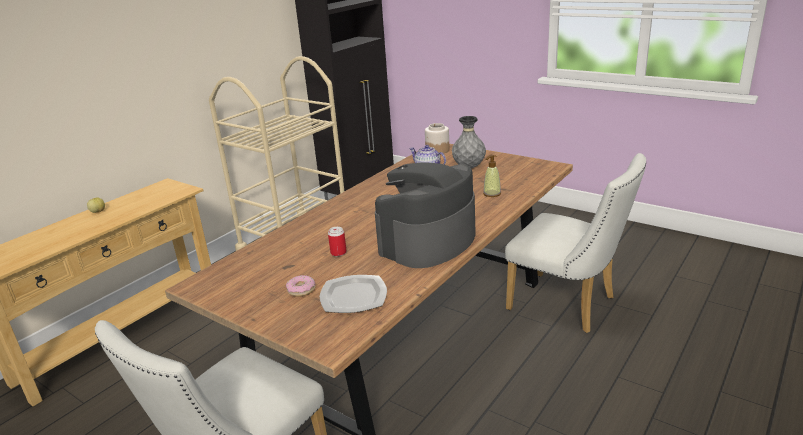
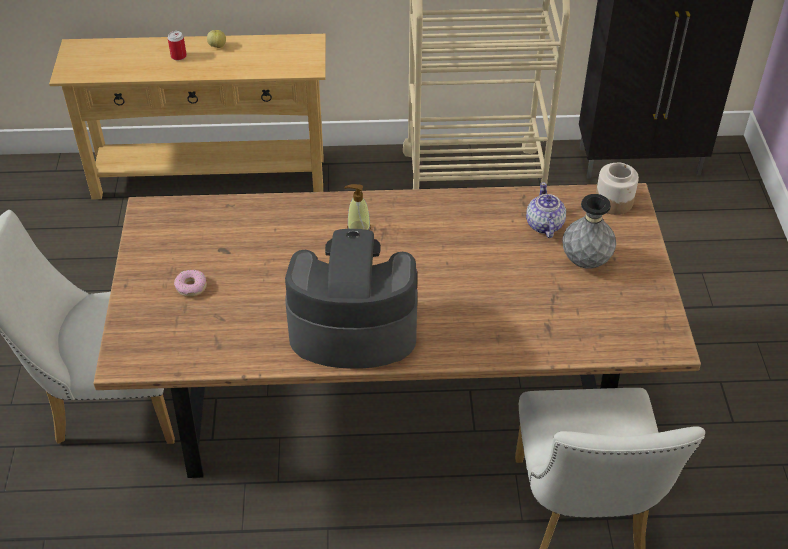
camera: 50 degrees right, 20 degrees up
plate [319,275,387,313] -> none
can [328,227,347,256] -> can moved to [168,31,187,60]
soap dispenser [483,155,501,197] -> soap dispenser moved to [345,184,371,230]

